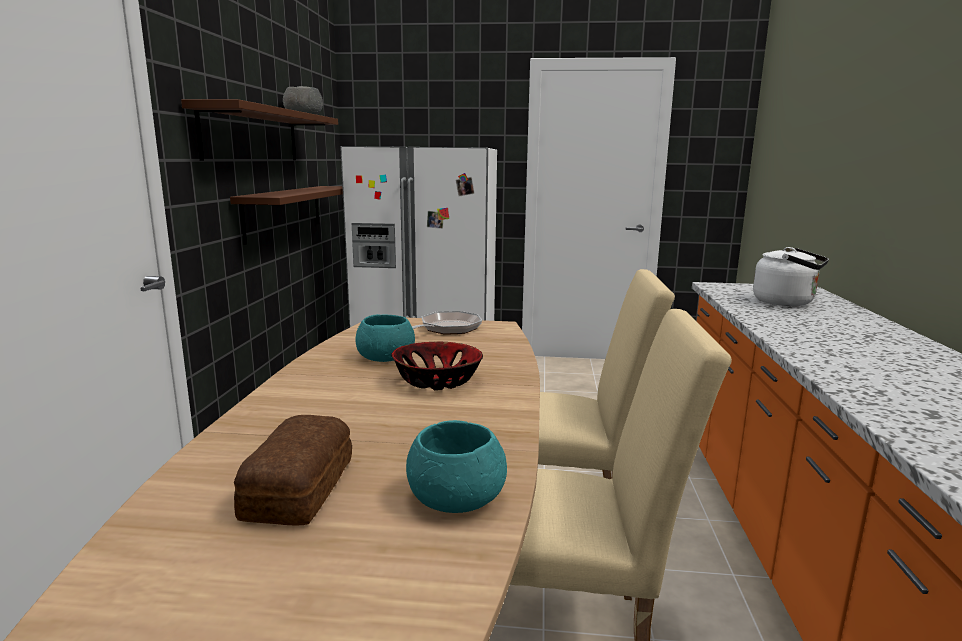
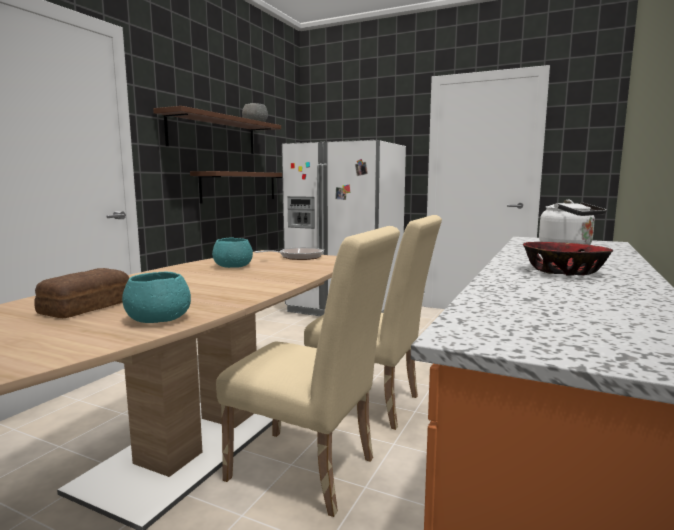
camera: 20 degrees right, 5 degrees down
bowl [391,341,483,390] -> bowl moved to [523,242,613,276]

